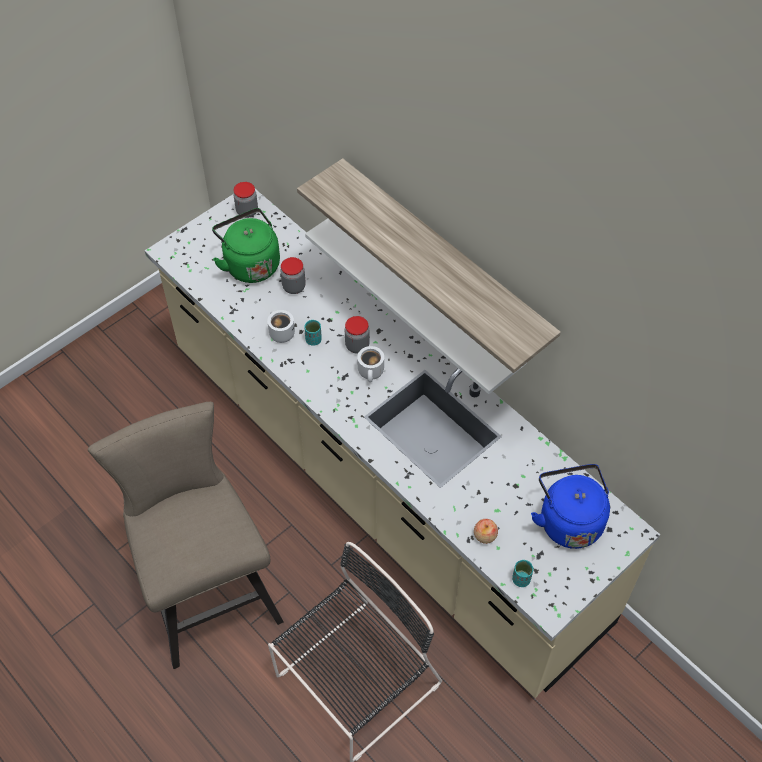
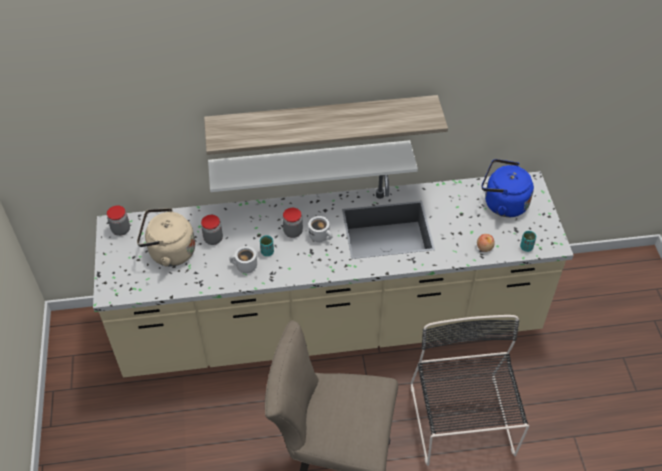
camera: 55 degrees left, 5 degrees down
green kettle [212,208,280,283] -> beige kettle [137,208,195,267]

